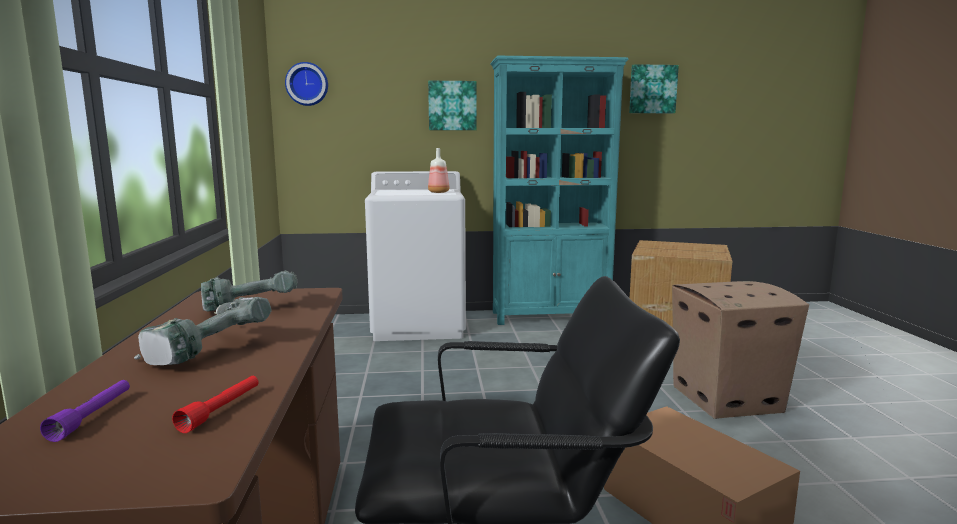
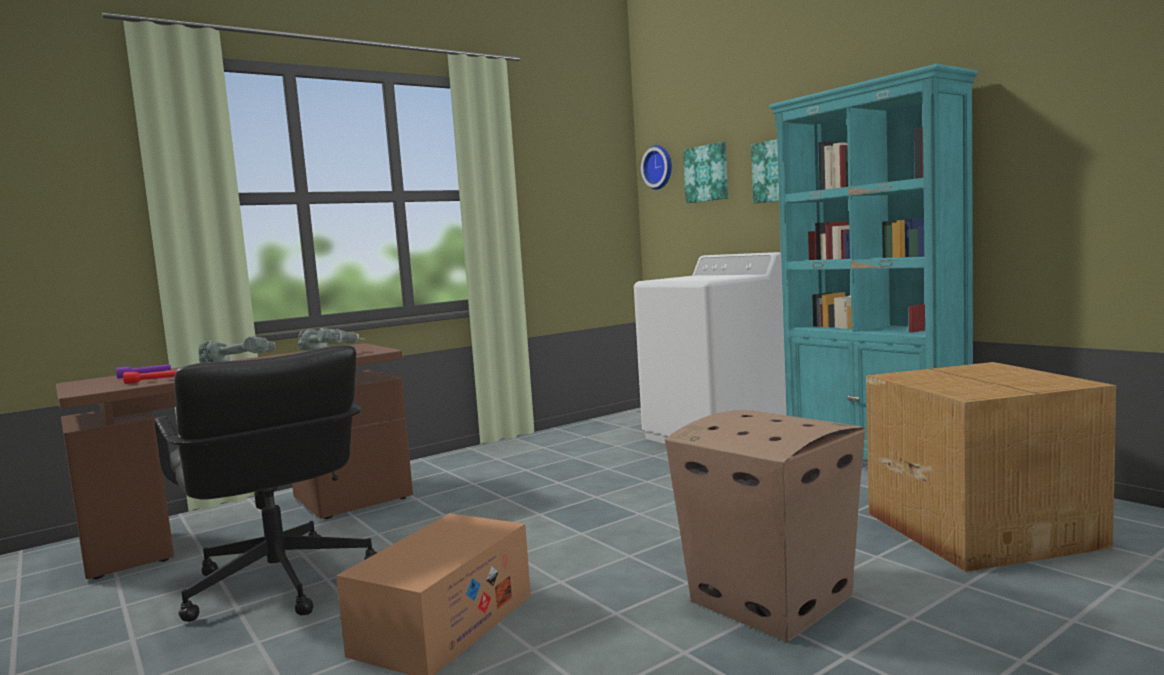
camera: 60 degrees right, 5 degrees down
bottle [428,148,449,193] -> none
picture [629,64,679,113] -> picture moved to [683,142,728,203]

